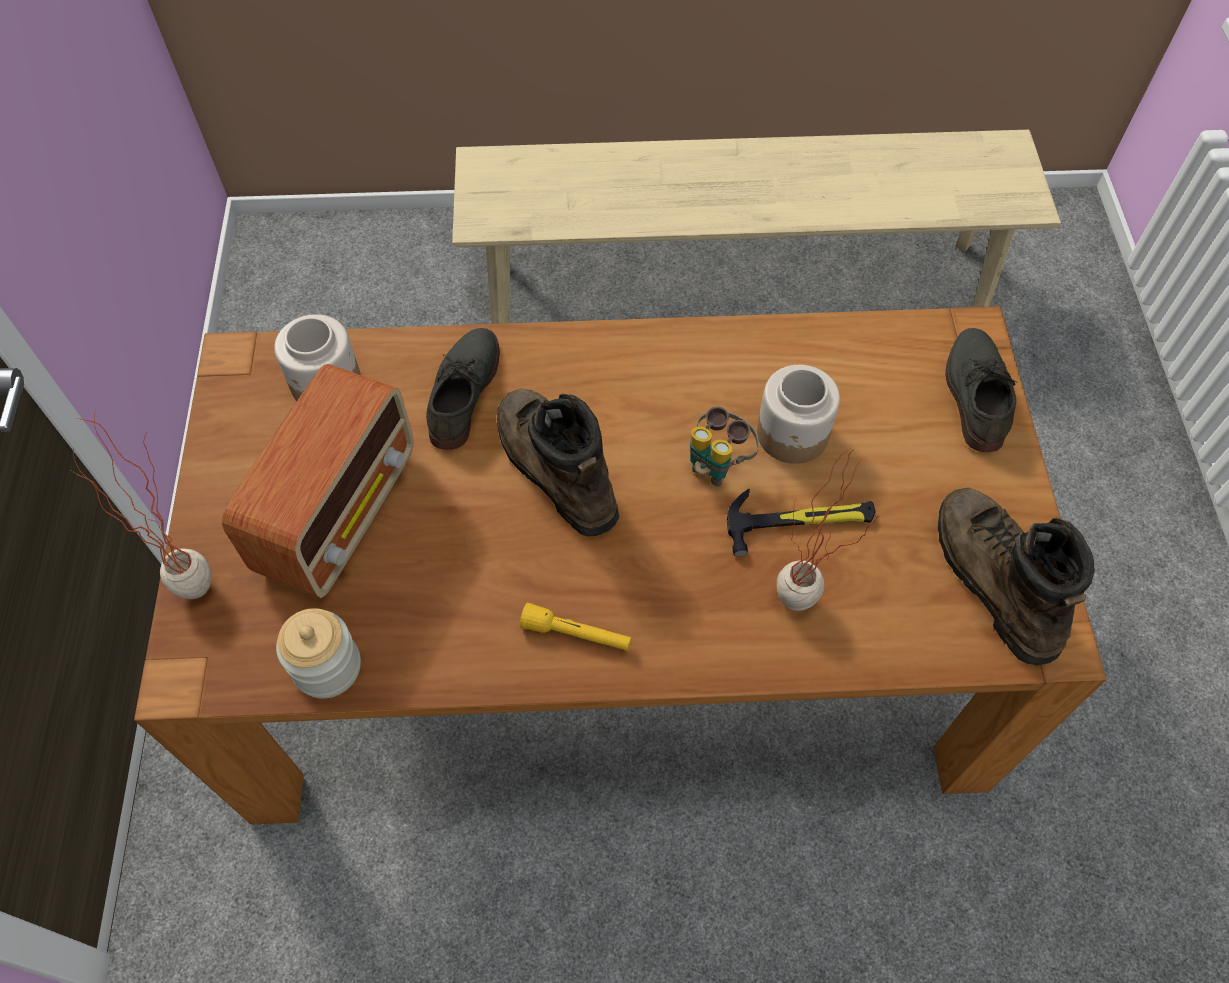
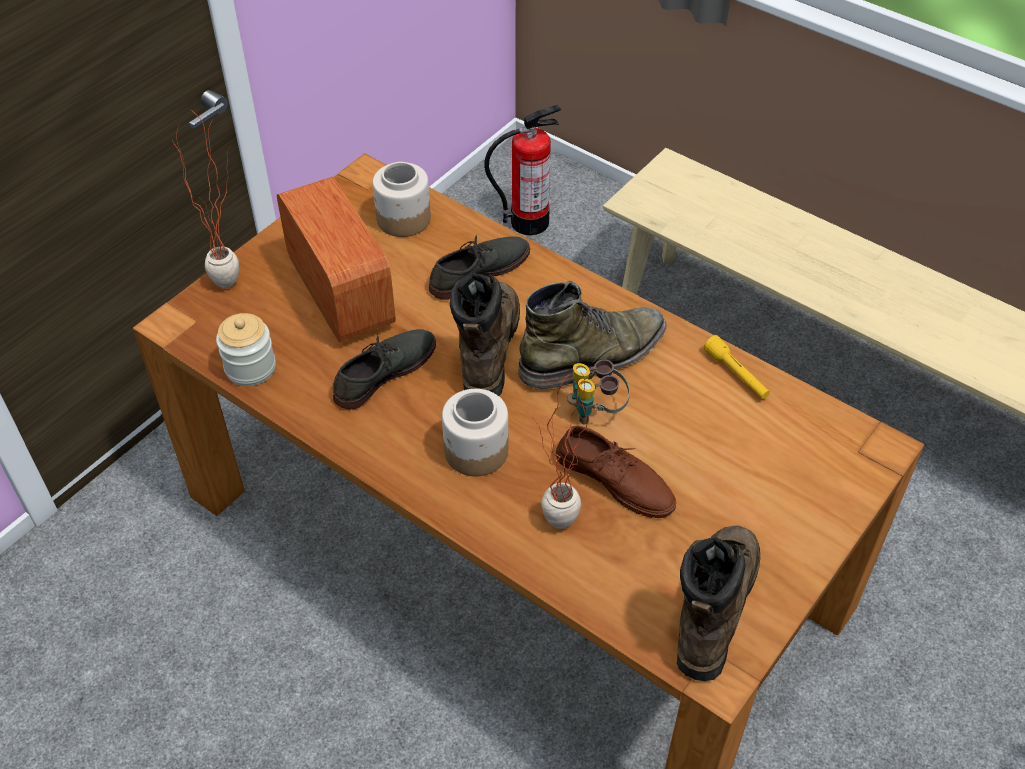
camera: 40 degrees right, 10 degrees down
radio [222,364,414,598] -> radio turned 90 degrees counterclockwise [277,177,395,342]
yellow flashlight [520,603,631,651] -> yellow flashlight moved to [704,335,770,399]
hammer [727,489,876,556] -> brown shoe [556,426,676,518]
jar [757,365,840,464] -> jar moved to [442,389,508,476]
grey shoe [945,328,1017,452] -> grey shoe moved to [333,329,436,410]
none -> fire extinguisher [484,105,561,235]
none -> green boot [518,281,666,389]

